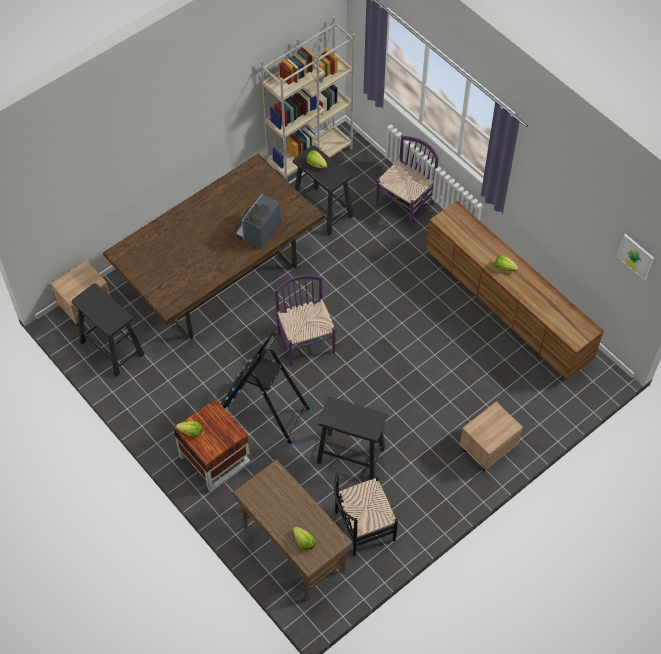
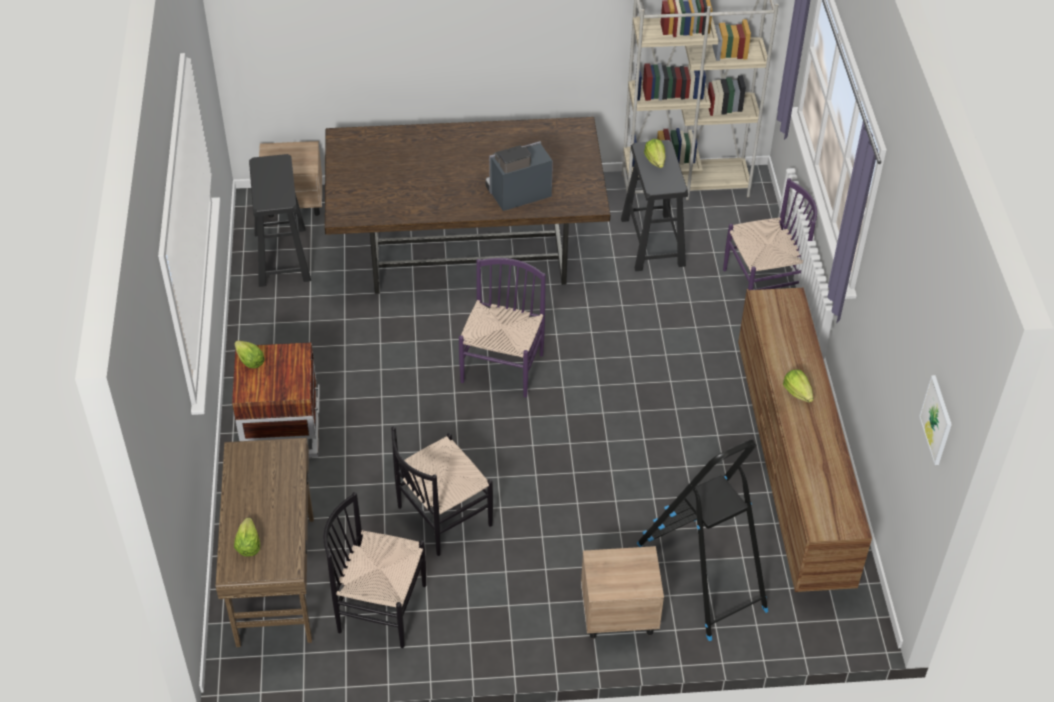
camera: 35 degrees right, 10 degrees down
black step ladder [221,331,311,446] -> black step ladder moved to [637,440,768,641]
black stool [317,397,387,480] -> black chair [391,426,493,556]

